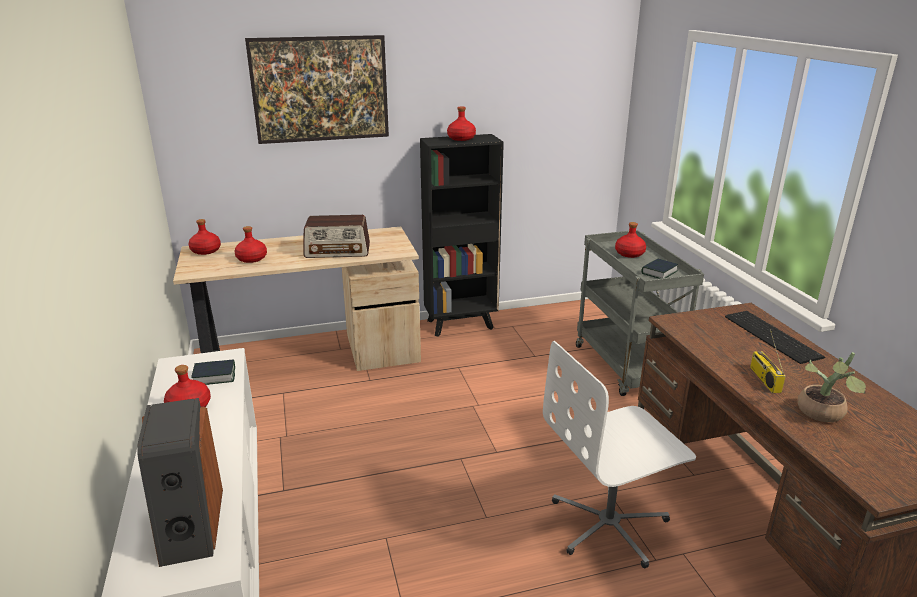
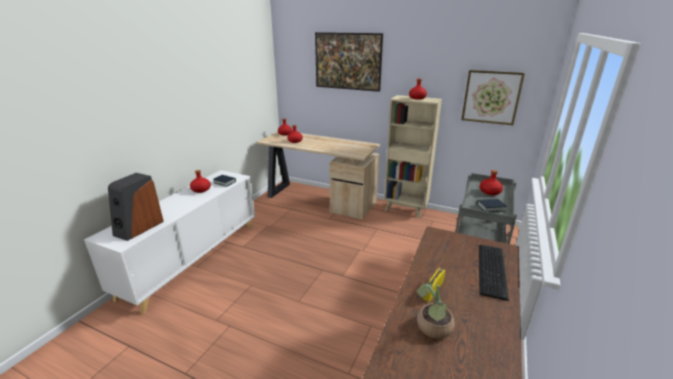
camera: 40 degrees right, 0 degrees up
radio [303,215,370,258] -> none
black bookcase [420,134,504,337] -> beige bookcase [384,95,442,218]
white office chair [543,341,696,568] -> none
none -> picture [461,70,525,125]

